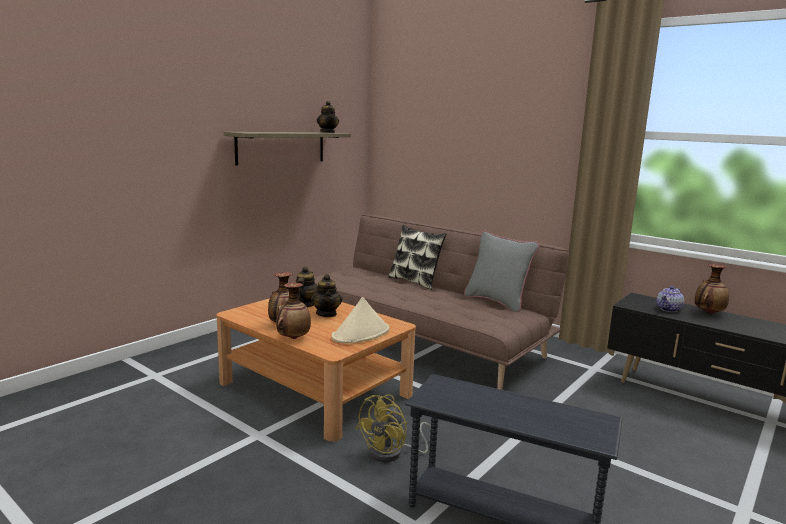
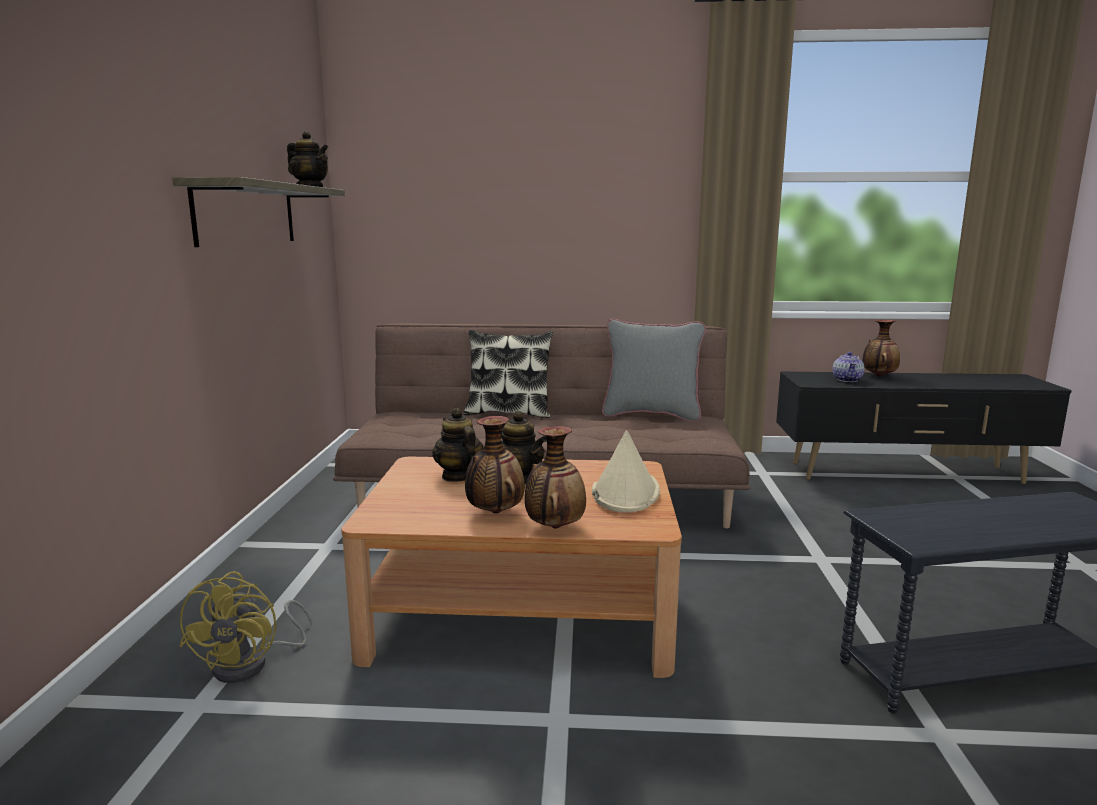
camera: 35 degrees left, 0 degrees up
yellow fan [355,394,431,462] -> yellow fan moved to [179,571,312,683]

